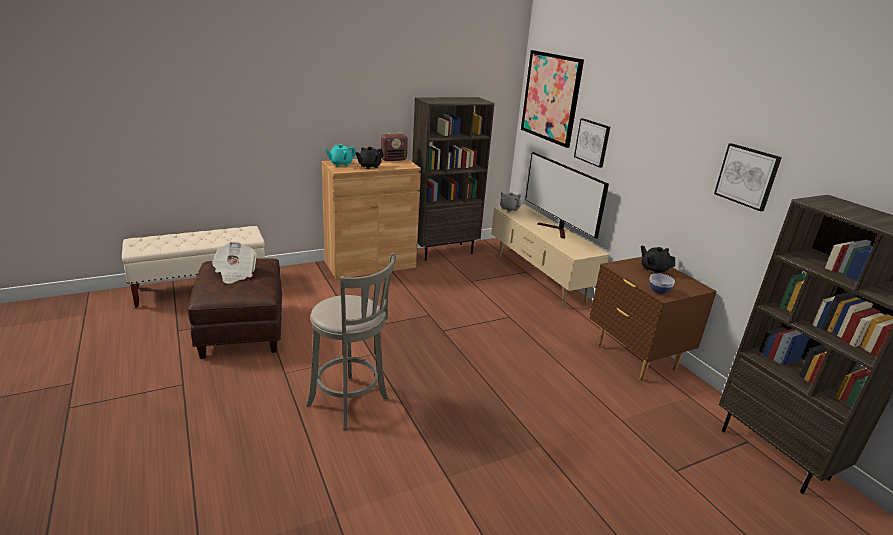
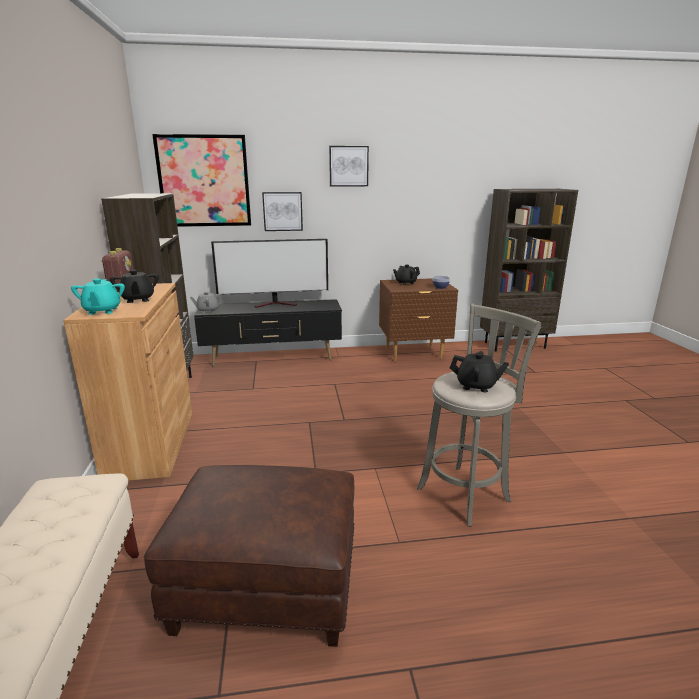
camera: 70 degrees left, 5 degrees down
newspaper [212,242,257,284] -> none
beige tv stand [491,204,610,307] -> black tv stand [194,299,342,366]
picture [714,143,782,212] -> picture moved to [329,146,369,187]
none -> black teapot [450,351,509,392]

